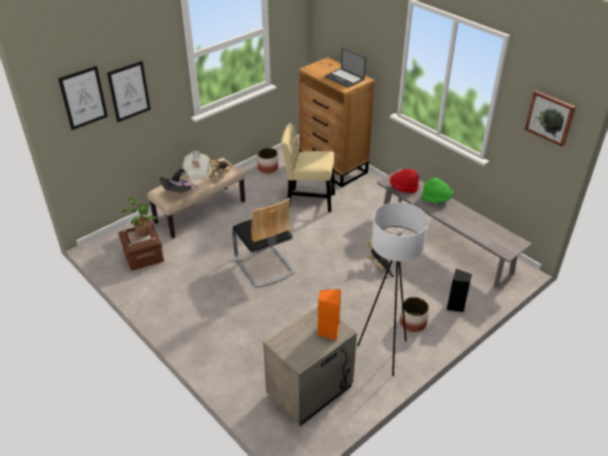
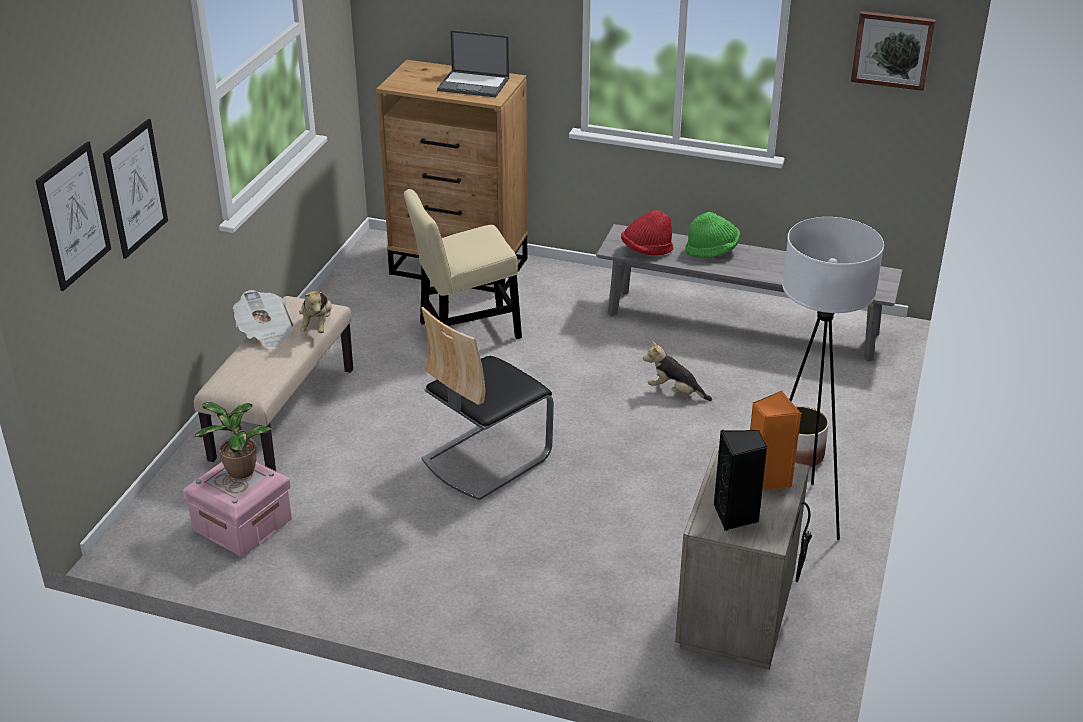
camera: 30 degrees left, 5 degrees down
brown storage box [118,223,164,271] -> pink storage box [183,462,292,557]
black hat [159,169,199,193] -> none
chair [232,198,296,287] -> chair turned 105 degrees clockwise [421,307,554,500]
planter [257,148,278,173] -> none
black speaker [447,269,472,312] -> black speaker moved to [714,430,768,531]

